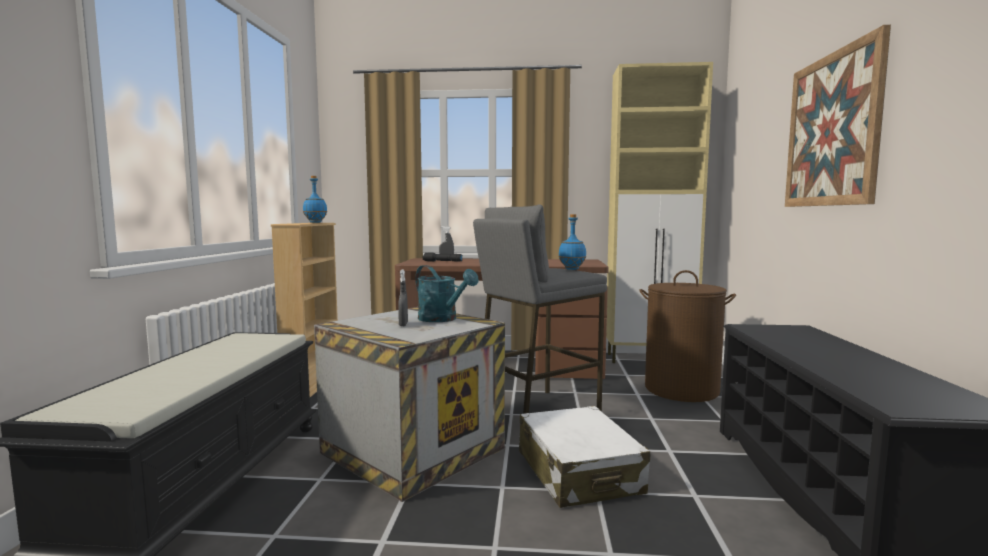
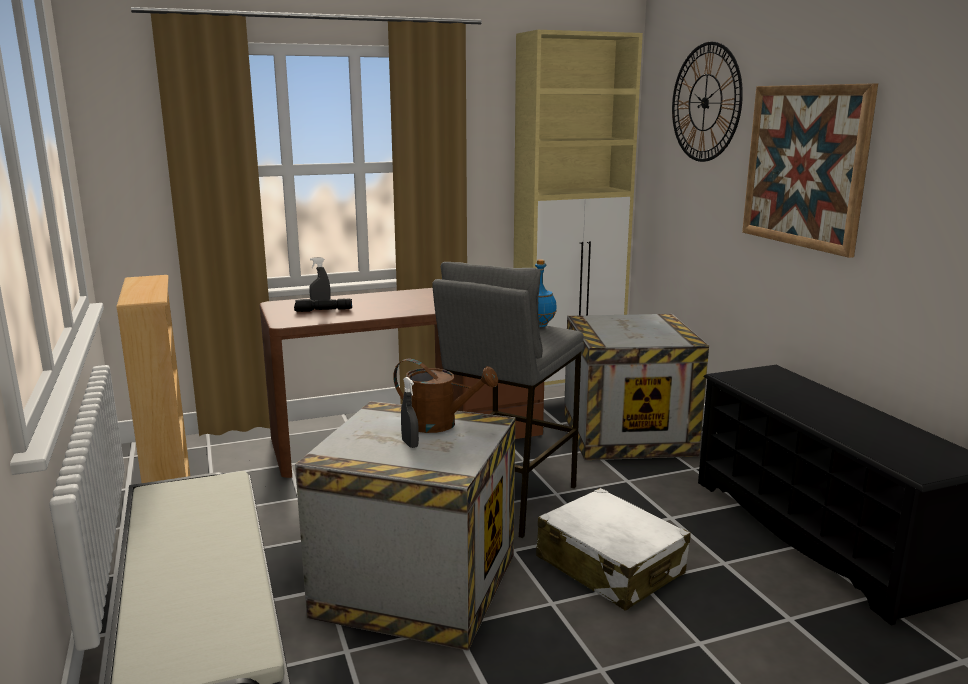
camera: 25 degrees left, 10 degrees up
blue bottle [303,176,327,223] -> none
turquoise watering can [415,265,478,322] -> brown watering can [393,358,498,433]
brown laundry basket [639,270,736,402] -> crate [564,314,709,460]
none -> wall clock [672,41,743,162]

